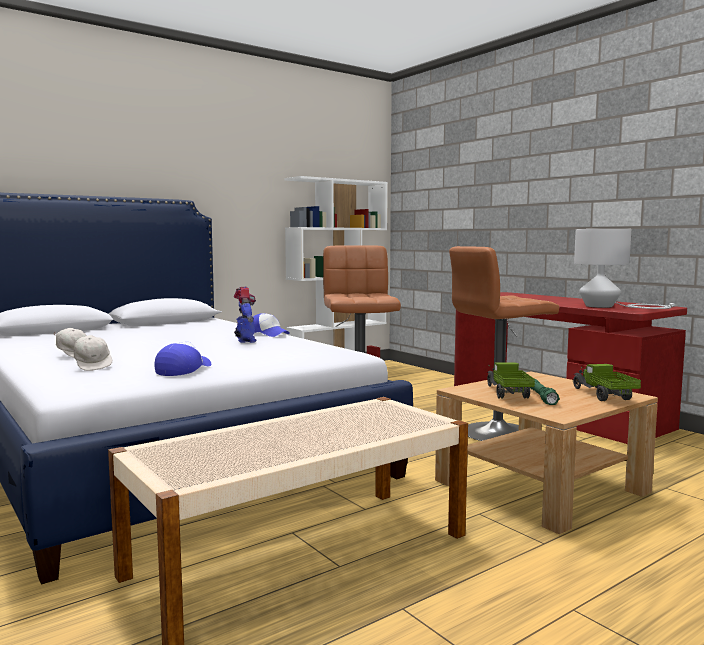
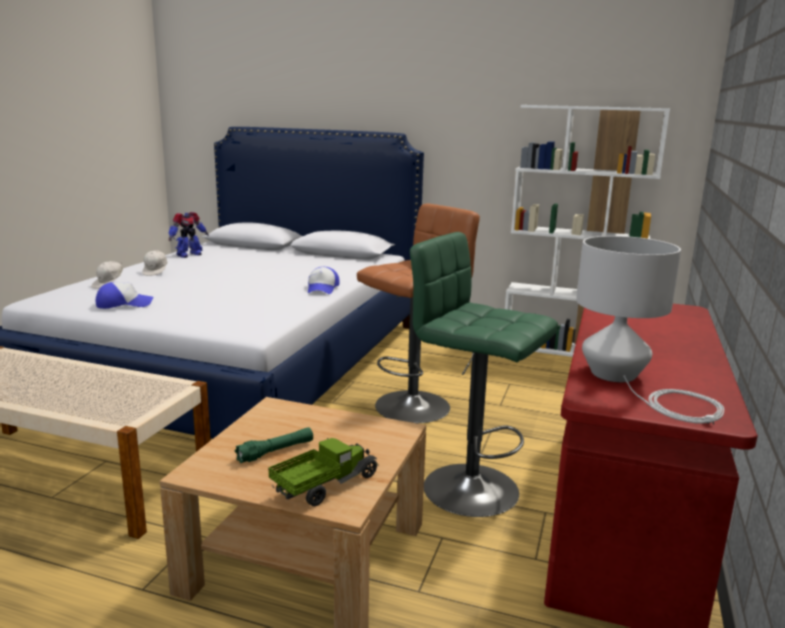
camera: 55 degrees right, 10 degrees up
toy robot [234,287,256,343] -> toy robot moved to [168,212,209,258]
brown stool [449,246,559,441] -> green stool [410,232,558,517]
toy truck [487,362,535,399] -> none

